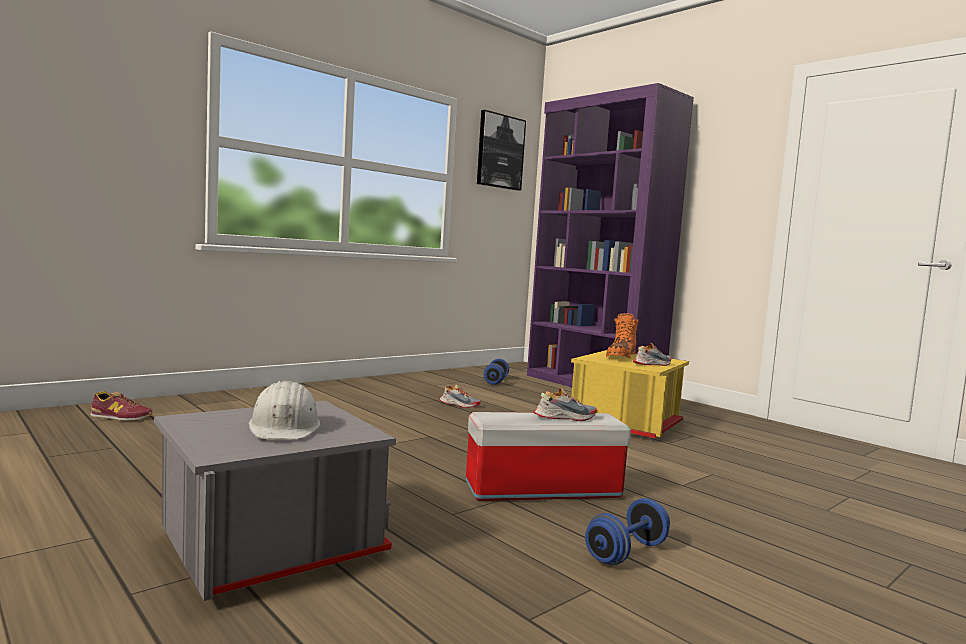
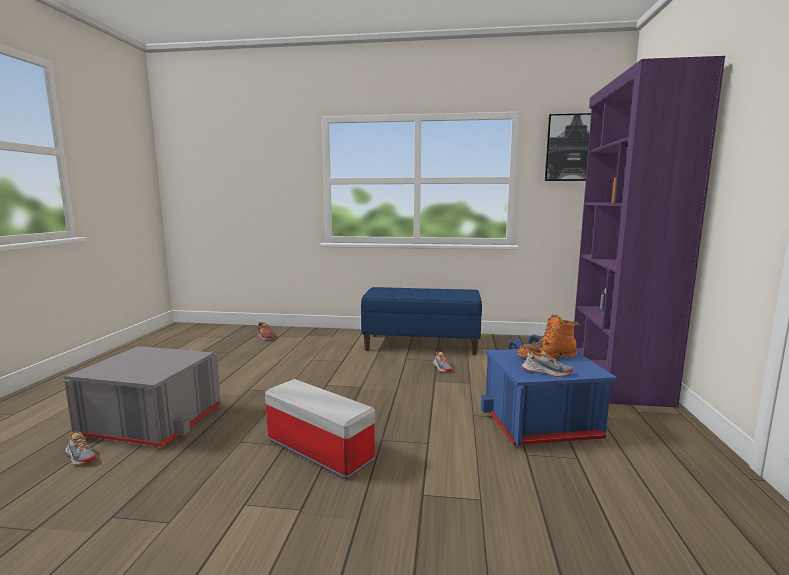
camera: 50 degrees right, 5 degrees up
white hard hat [249,381,321,439] -> none
shoe [533,387,597,421] -> shoe moved to [65,432,98,465]
yellow storage box [571,350,689,438] -> blue storage box [481,349,618,446]
blue dumbbell [585,498,670,565] -> none
none -> blue bench [361,287,482,355]

